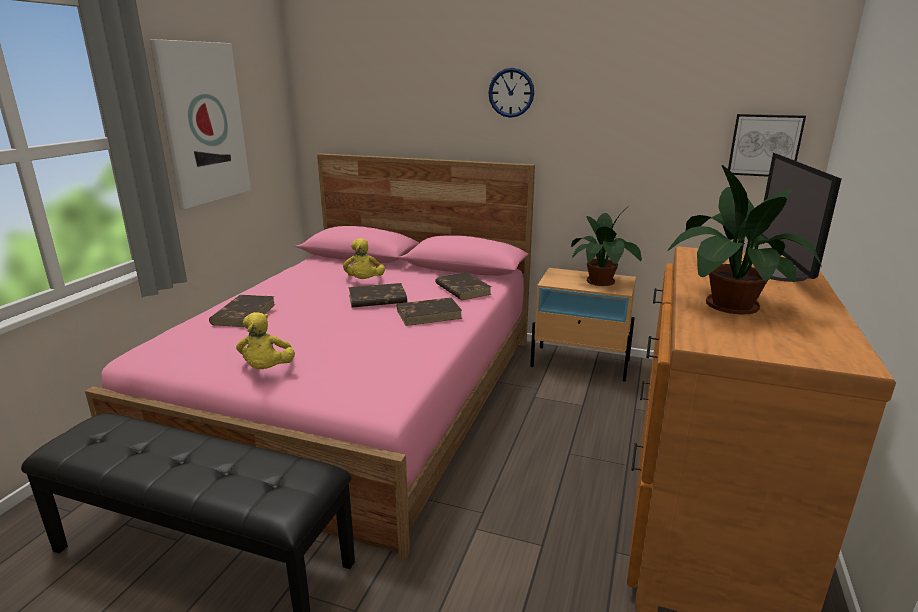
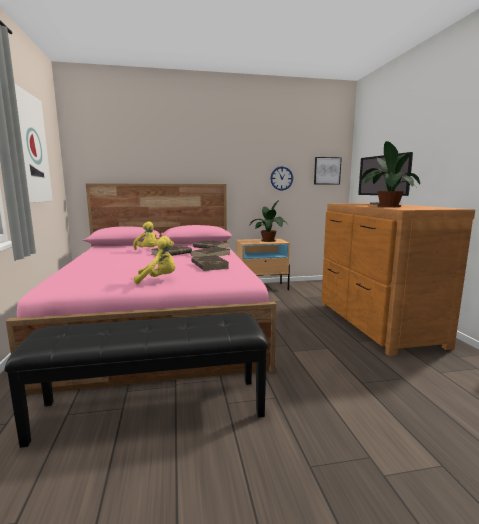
camera: 30 degrees left, 10 degrees down
brown book [209,295,276,327] -> brown book moved to [191,255,229,271]
yellow plush toy [236,312,295,369] -> yellow plush toy turned 60 degrees counterclockwise [134,236,175,284]
wall clock [488,68,534,118] -> wall clock moved to [270,166,293,191]

